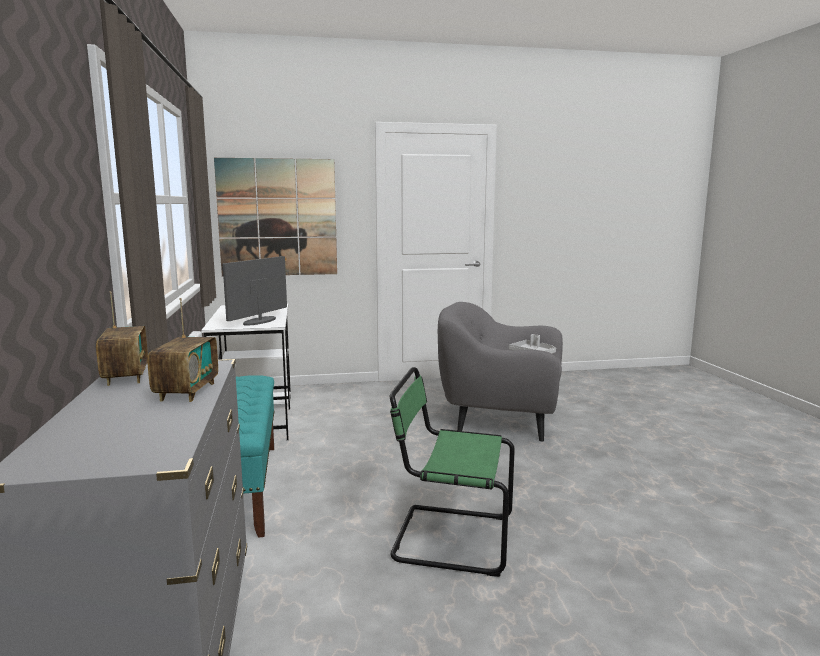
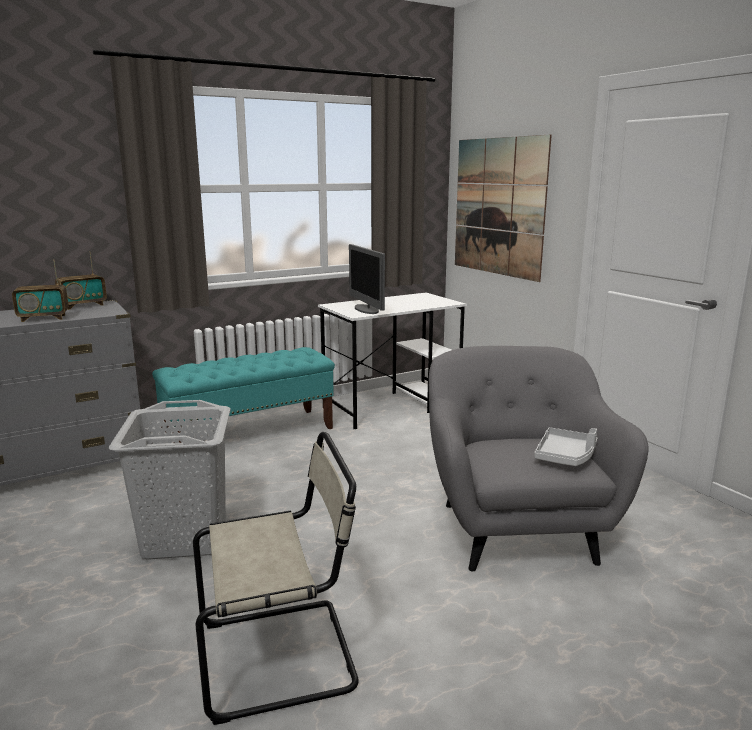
camera: 70 degrees right, 5 degrees up
monitor [222,256,287,326] -> monitor turned 120 degrees counterclockwise [349,244,385,314]
green chair [390,367,515,577] -> grey laundry basket [109,400,231,560]
none -> beige chair [193,432,359,725]

